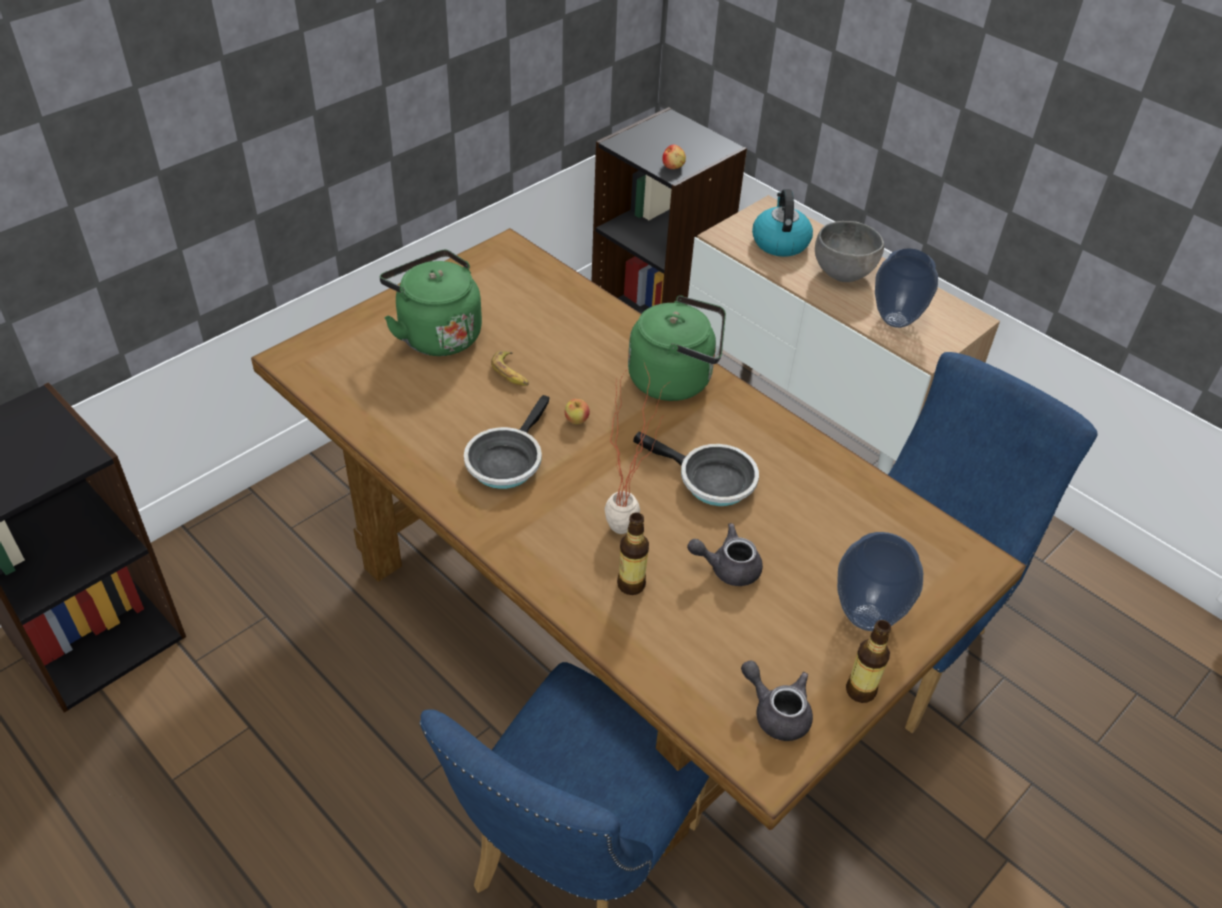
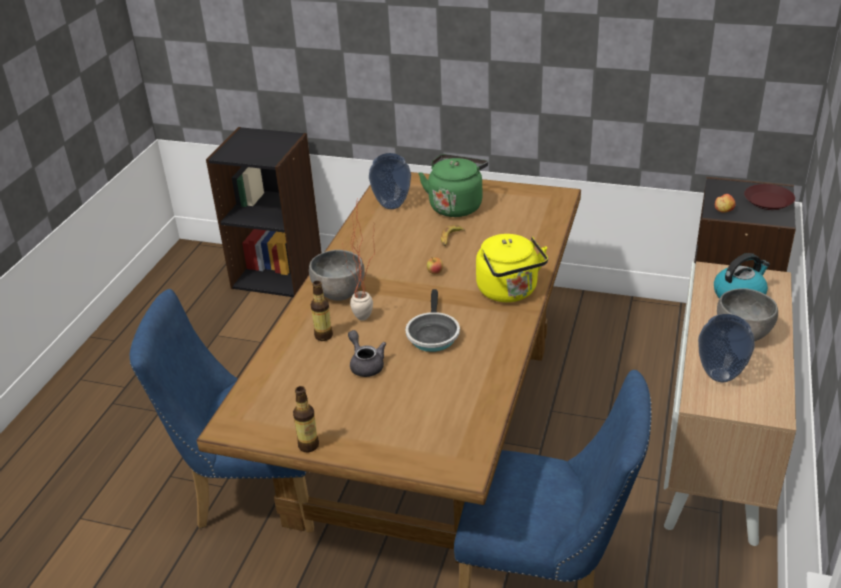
camera: 65 degrees right, 10 degrees down
frying pan [464,395,550,489] -> none
green kettle [628,295,726,401] -> yellow kettle [476,234,548,302]
grey teapot [741,660,813,741] -> none
vase [837,532,923,631] -> vase moved to [369,153,411,209]
none -> grey bowl [309,250,365,301]
none -> brown plate [744,184,795,210]

